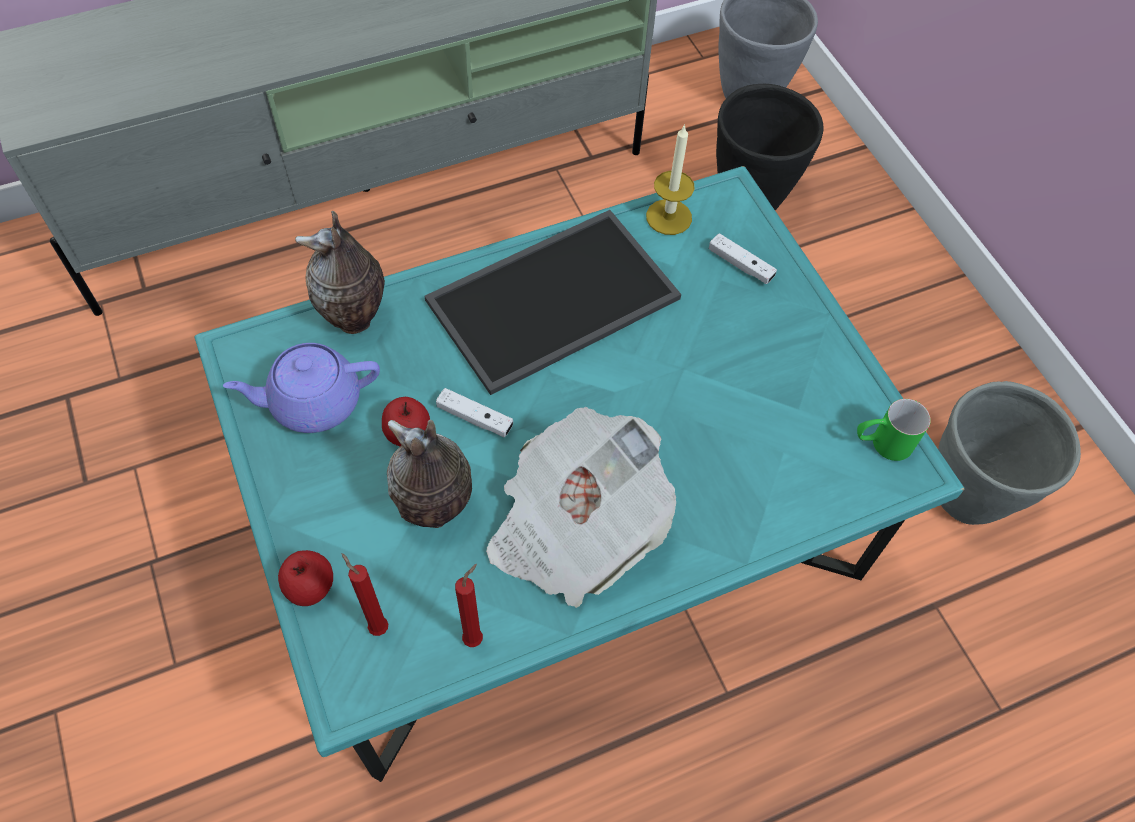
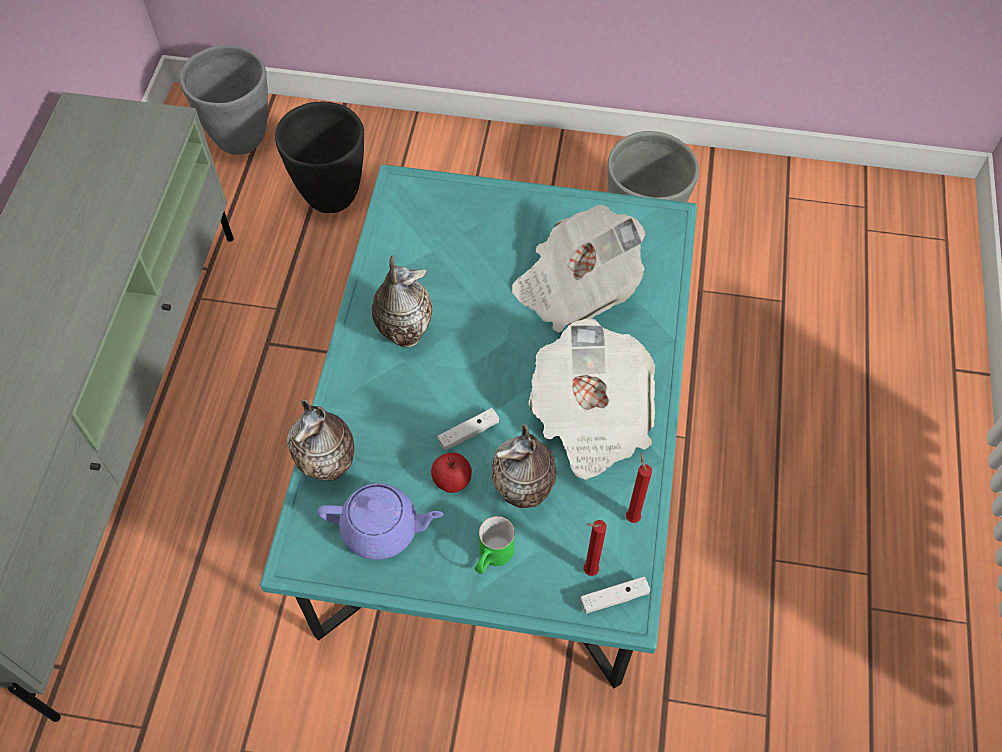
camera: 55 degrees left, 0 degrees up
purple teapot [223,343,380,433] -> purple teapot turned 105 degrees counterclockwise [318,483,443,560]
apple [278,550,333,606] -> none
tray [424,210,681,395] -> vase [372,256,432,347]
candle [646,124,694,235] -> none
white game controller [709,233,777,284] -> white game controller moved to [581,577,650,614]
green mug [857,399,931,461] -> green mug moved to [475,516,515,574]
none -> newspaper [512,205,646,333]

